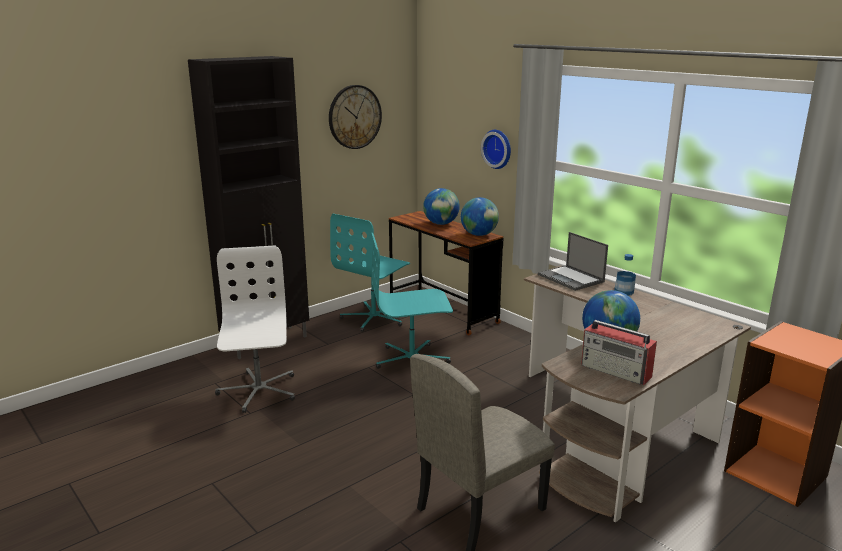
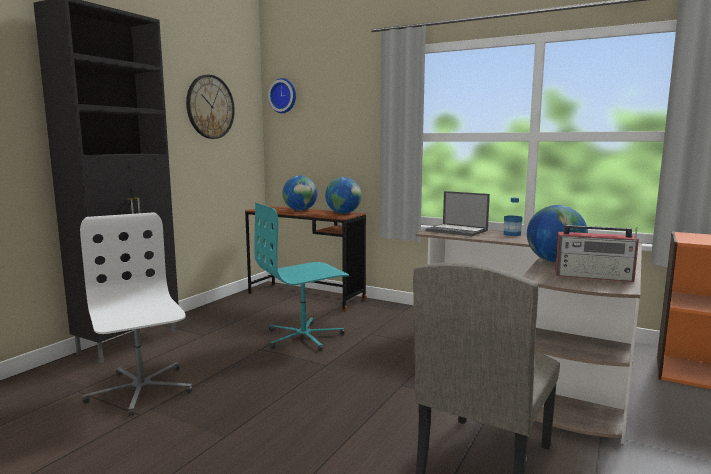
camera: 20 degrees left, 10 degrees down
turquoise office chair [330,214,410,332] -> none
wall clock [481,130,511,169] -> wall clock moved to [268,78,296,113]

